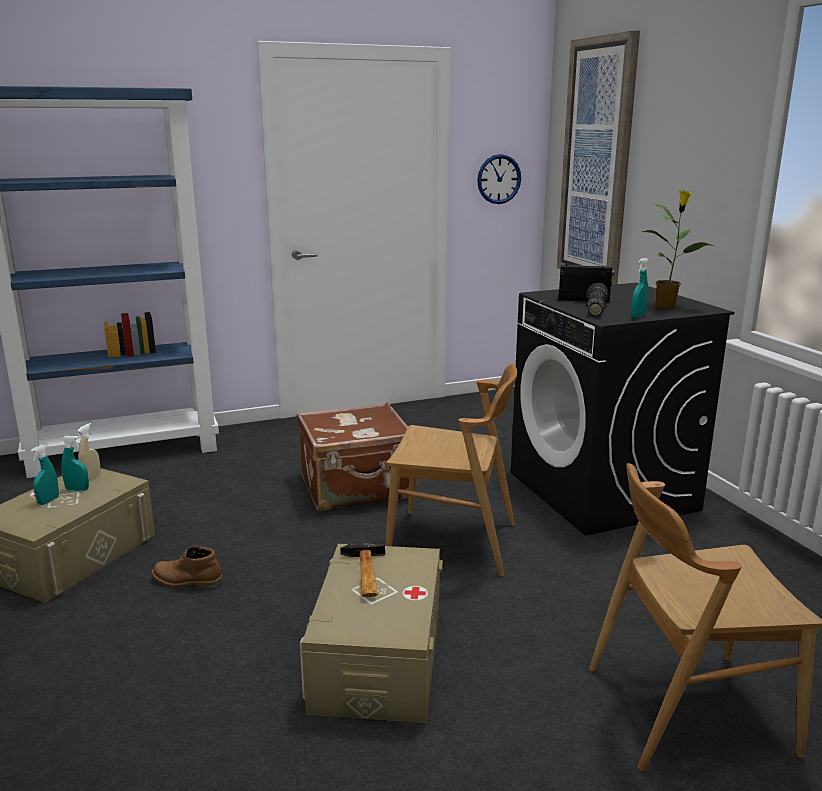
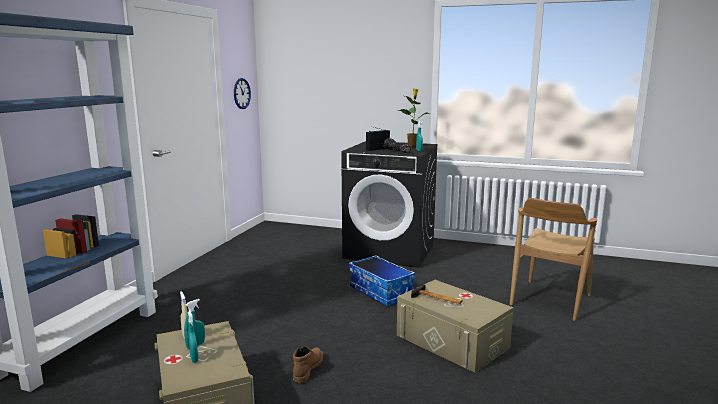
camera: 50 degrees left, 5 degrees down
brown boot [152,546,223,588] -> brown boot turned 150 degrees clockwise [293,346,323,383]
brown suitcase [297,402,409,511] -> none
brown chair [385,363,517,576] -> storage box [349,255,415,306]
picture [557,30,640,285] -> none

